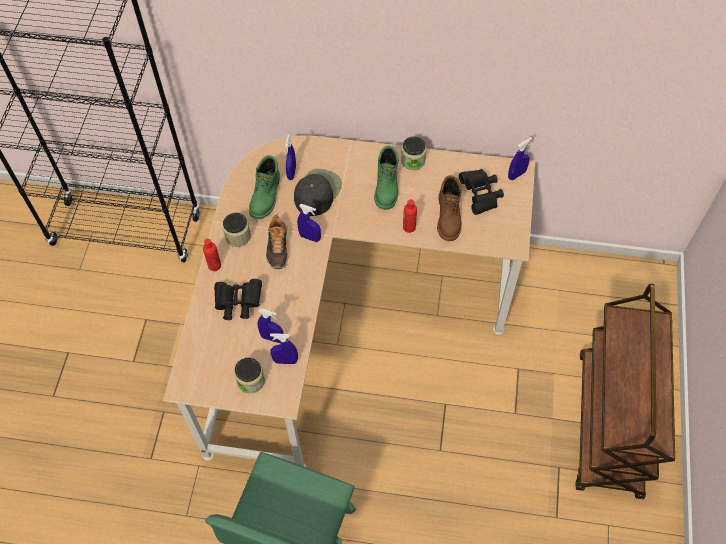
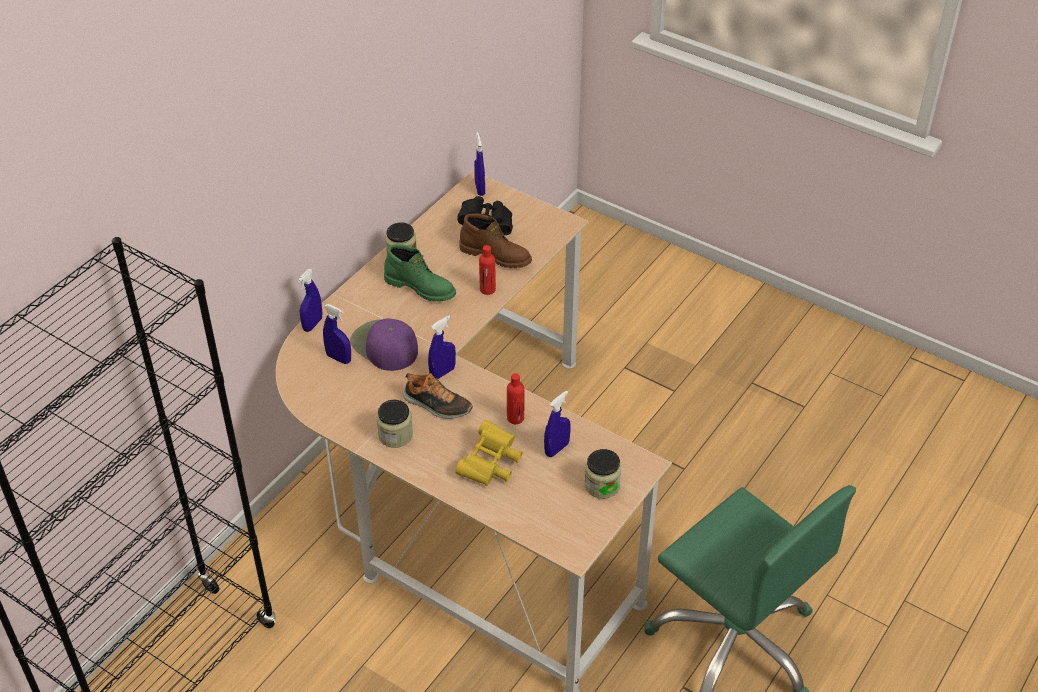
camera: 65 degrees left, 15 degrees down
red bottle [203,239,221,271] -> red bottle moved to [507,373,524,424]
black binoculars [214,279,262,320] -> yellow binoculars [455,420,523,486]
green boot [249,155,280,219] -> none
blue spray bottle [270,333,298,364] -> blue spray bottle moved to [298,269,322,332]
black cap [294,169,342,216] -> purple cap [350,318,418,371]
brown cart [575,284,675,499] -> none

